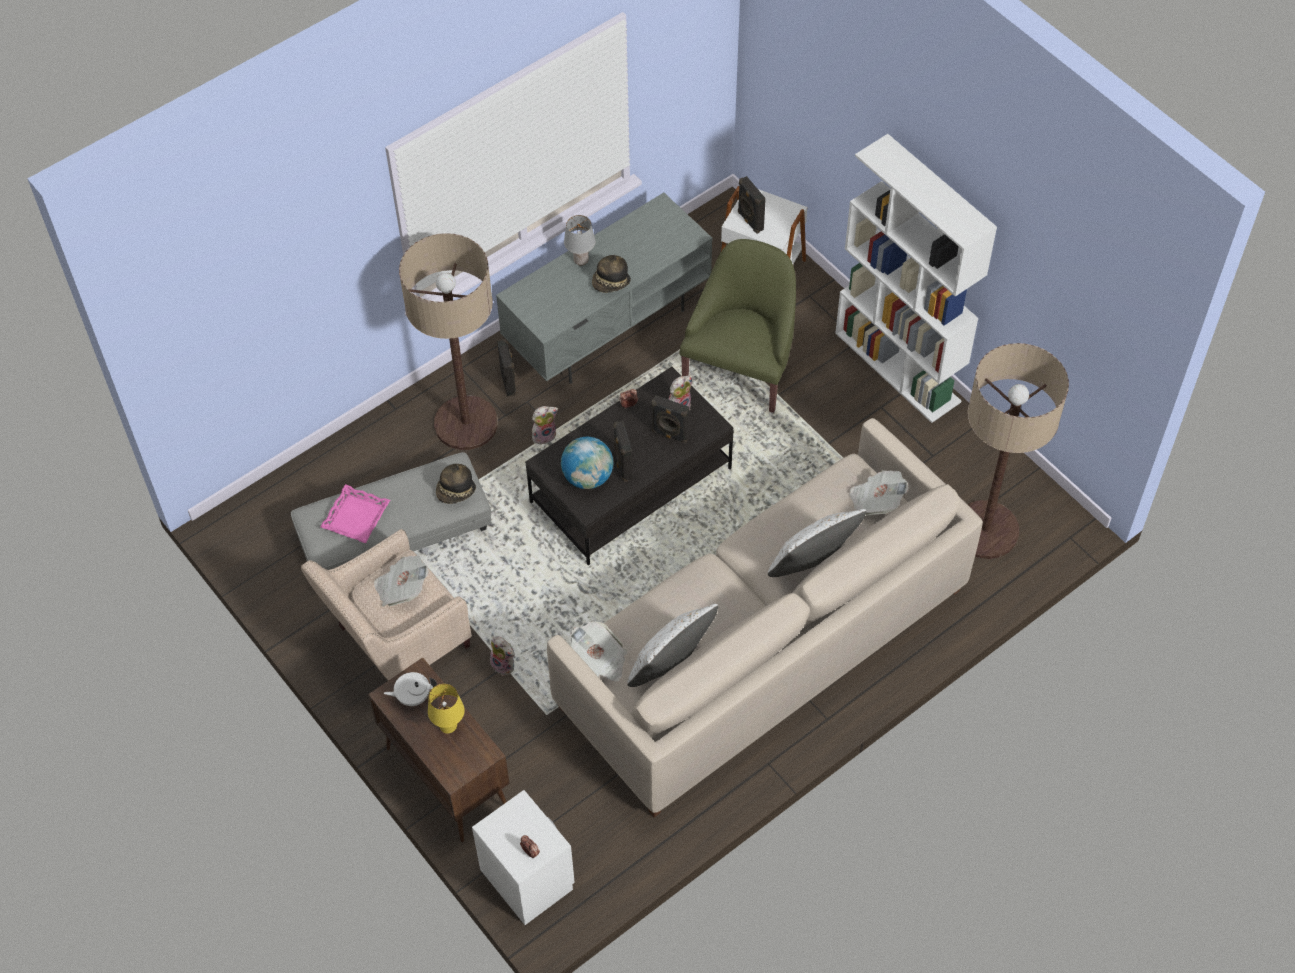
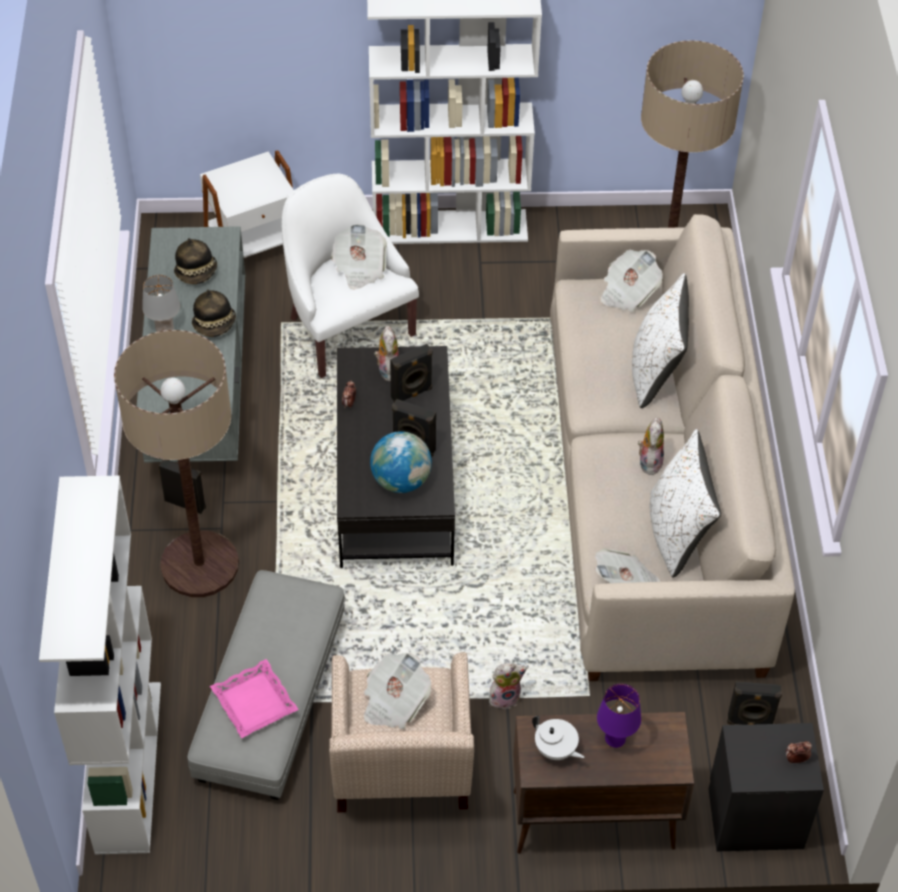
camera: 55 degrees left, 5 degrees down
white teapot [384,672,437,706] -> white teapot turned 75 degrees counterclockwise [532,716,584,760]
yellow table lamp [428,684,465,733] -> purple table lamp [597,684,641,748]
hat [436,464,476,504] -> hat moved to [174,238,217,284]
white nightstand [472,790,575,925] -> black nightstand [708,723,824,851]
plush toy [532,406,558,444] -> plush toy moved to [638,417,664,475]
green armchair [680,239,796,413] -> white armchair [281,174,419,378]
black speaker [738,176,766,234] -> black speaker moved to [727,682,782,725]
none -> white bookcase [39,476,161,854]
none -> newspaper [331,224,387,290]

